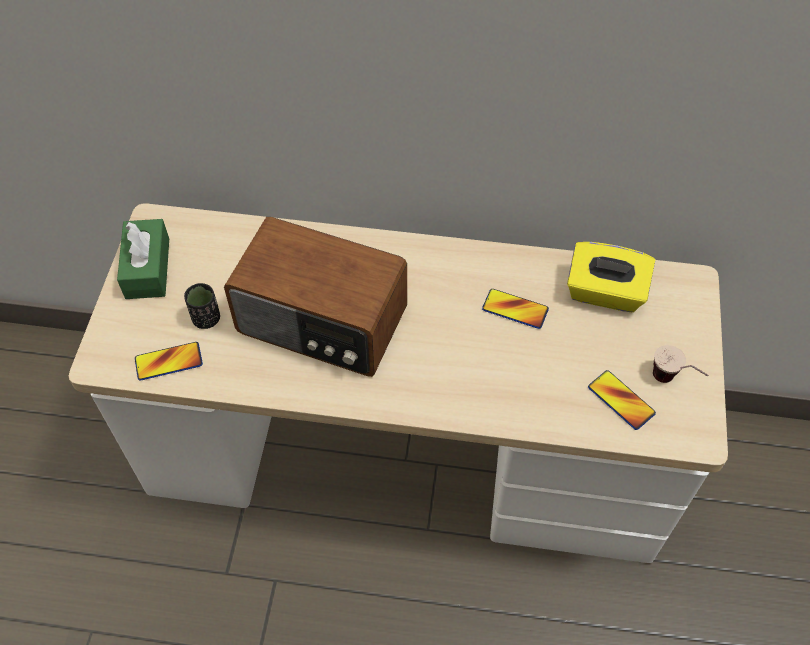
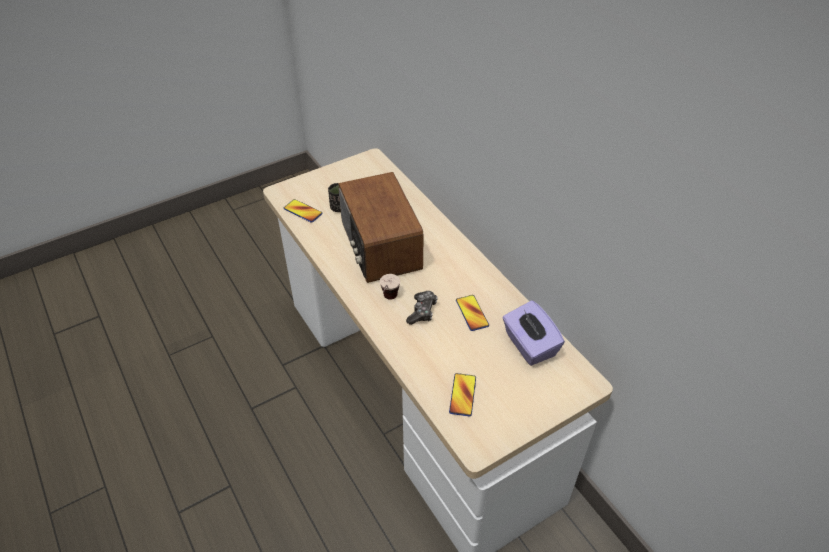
camera: 50 degrees right, 10 degrees down
green tissue box [117,219,169,299] -> none
yellow tissue box [567,242,656,312] -> purple tissue box [503,300,565,366]
cup [653,345,708,383] -> cup moved to [380,274,400,300]
none -> game controller [406,291,437,325]

